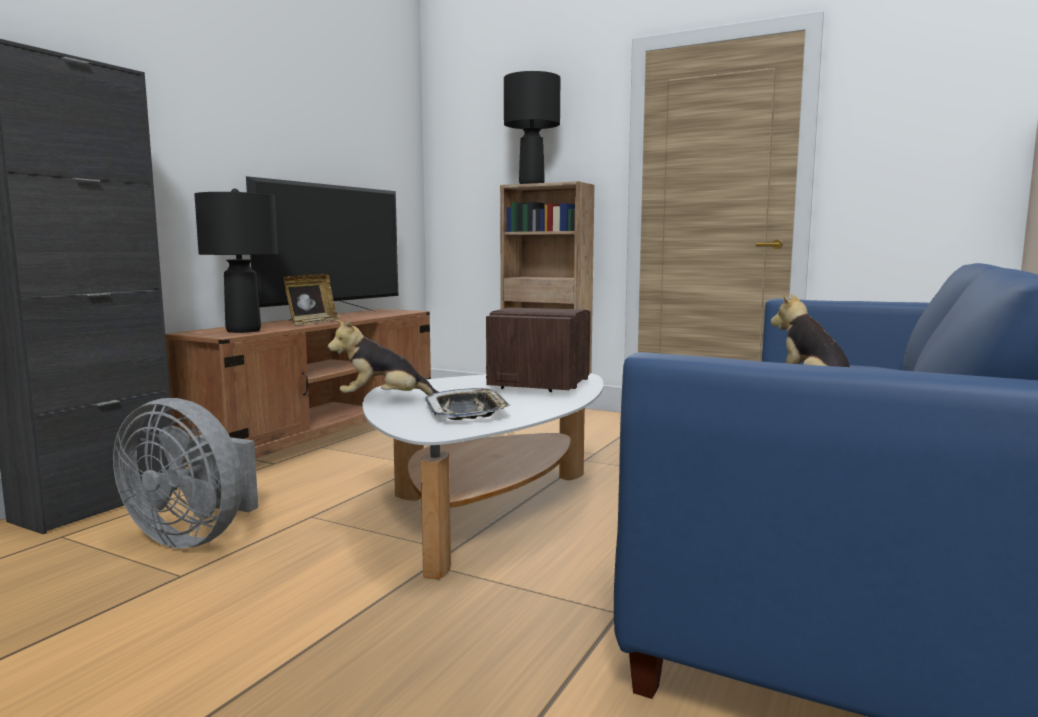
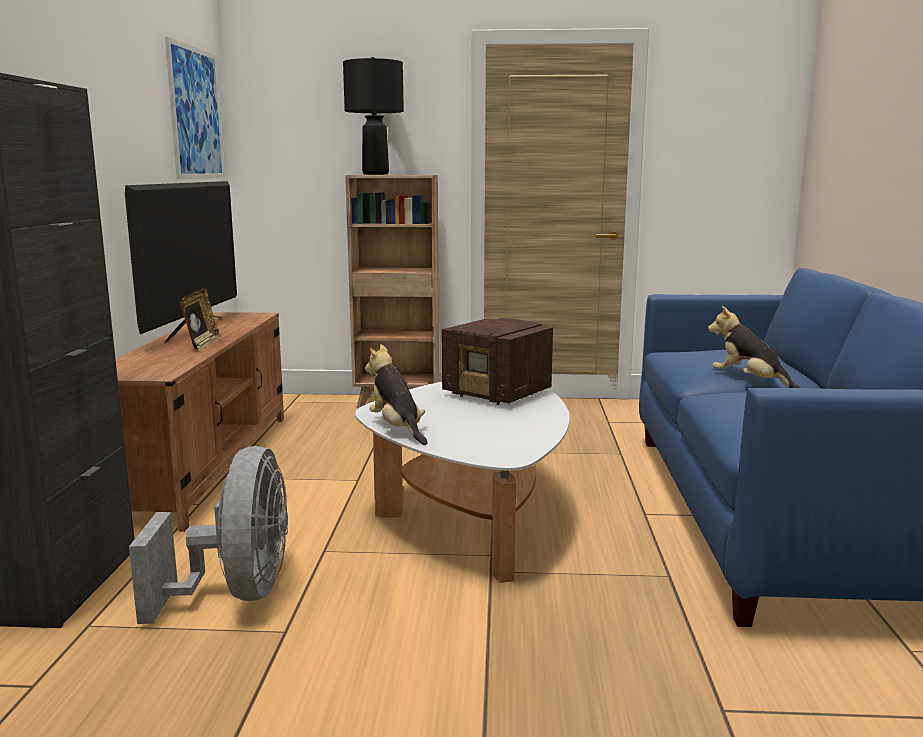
camera: 25 degrees left, 5 degrees up
grey fan [113,398,258,549] -> grey fan turned 90 degrees counterclockwise [129,446,288,624]
black table lamp [194,189,278,333] -> none
plush toy [328,319,439,395] -> plush toy turned 90 degrees clockwise [365,344,428,445]
tray [425,388,511,420] -> none
radio [486,307,590,392] -> radio turned 45 degrees counterclockwise [442,318,553,405]
none -> picture [165,37,225,179]

